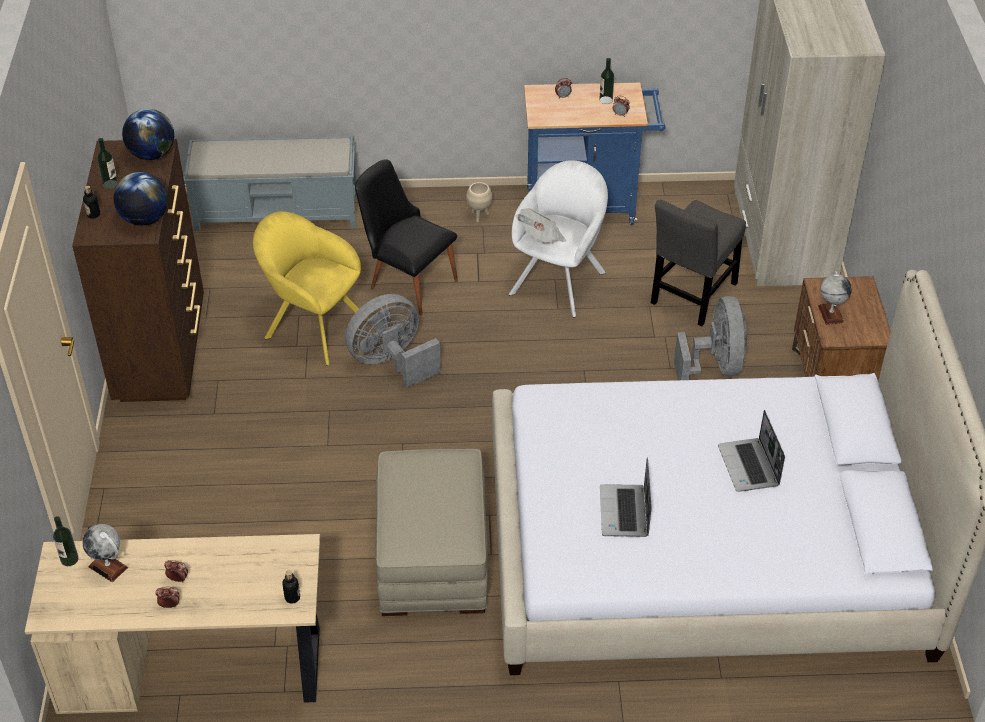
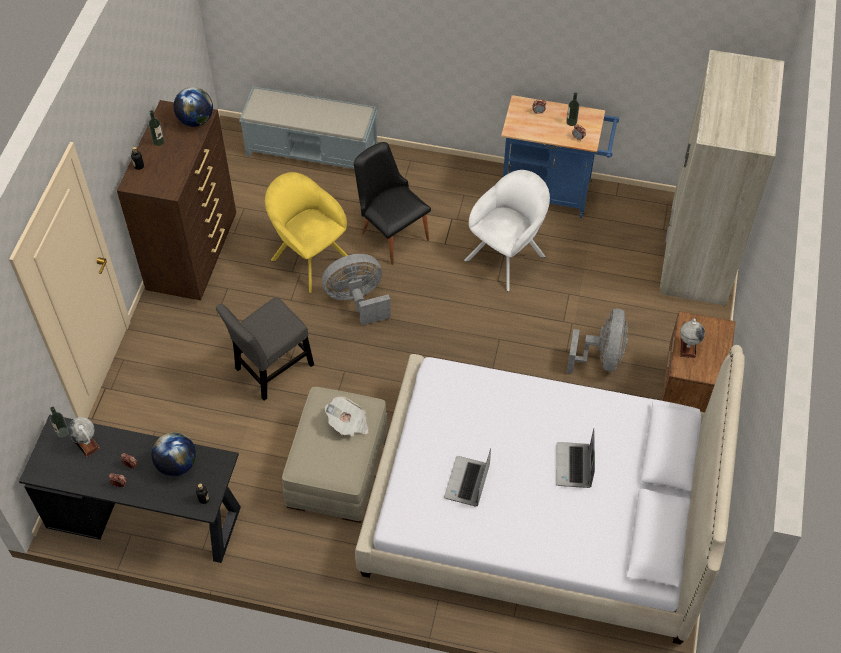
camera: 15 degrees right, 10 degrees up
beige desk [25,534,320,714] -> black desk [19,414,241,563]
globe [113,172,168,226] -> globe moved to [151,432,196,476]
beige planter [466,182,492,223] -> none
newspaper [515,208,566,244] -> newspaper moved to [325,396,368,436]
grey chair [651,199,746,326] -> grey chair moved to [216,297,314,400]

